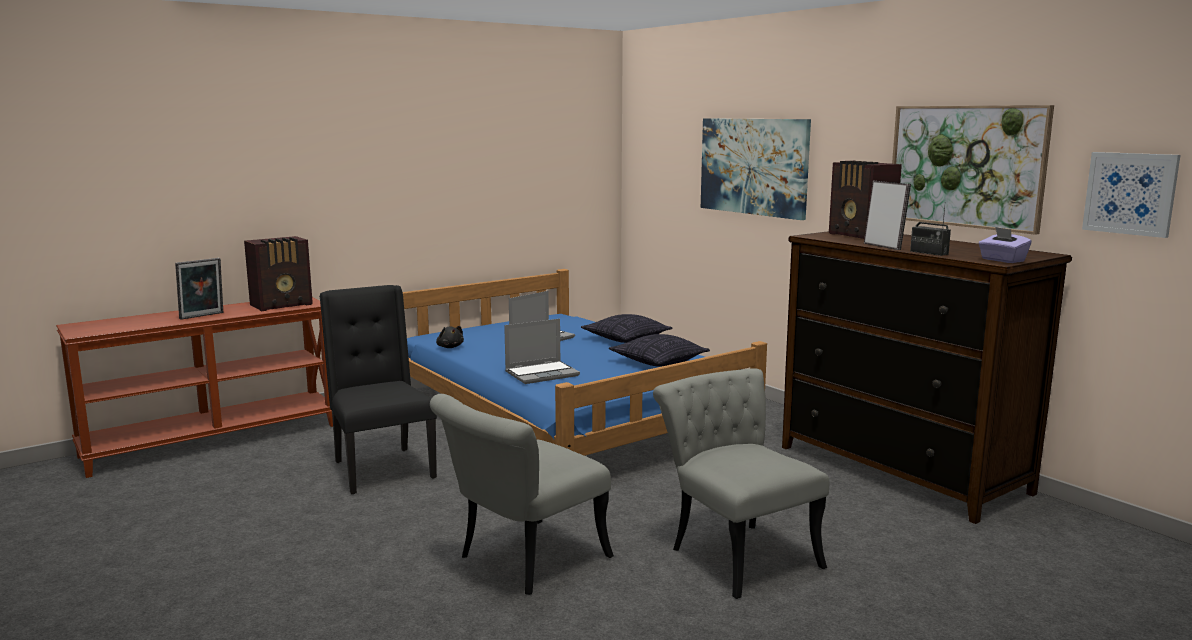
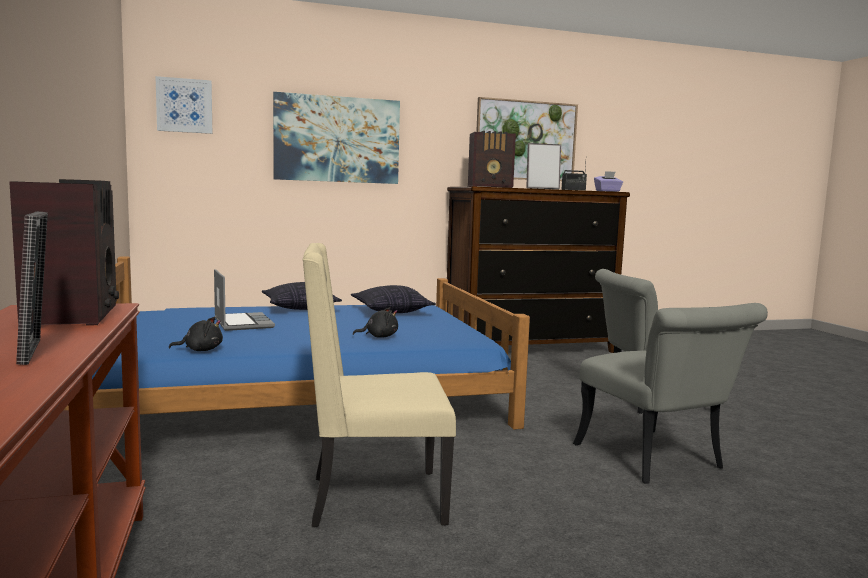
camera: 70 degrees left, 5 degrees down
black chair [319,285,437,494] -> beige chair [302,243,456,527]
laptop [504,319,580,384] -> black plush toy [353,307,398,338]
picture [1082,152,1180,238] -> picture moved to [155,76,212,134]

